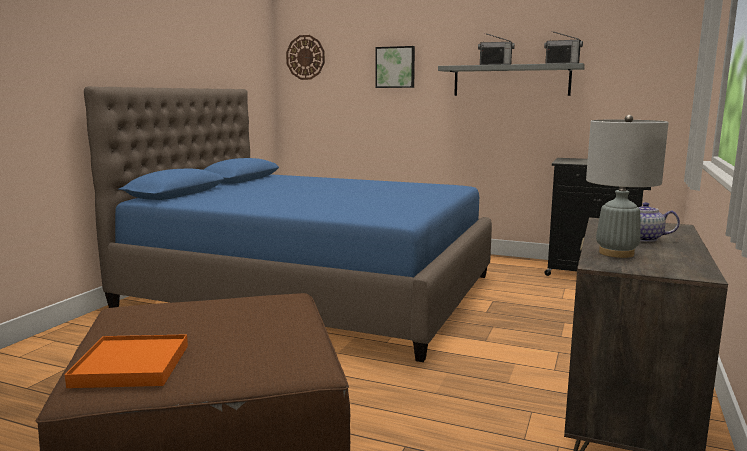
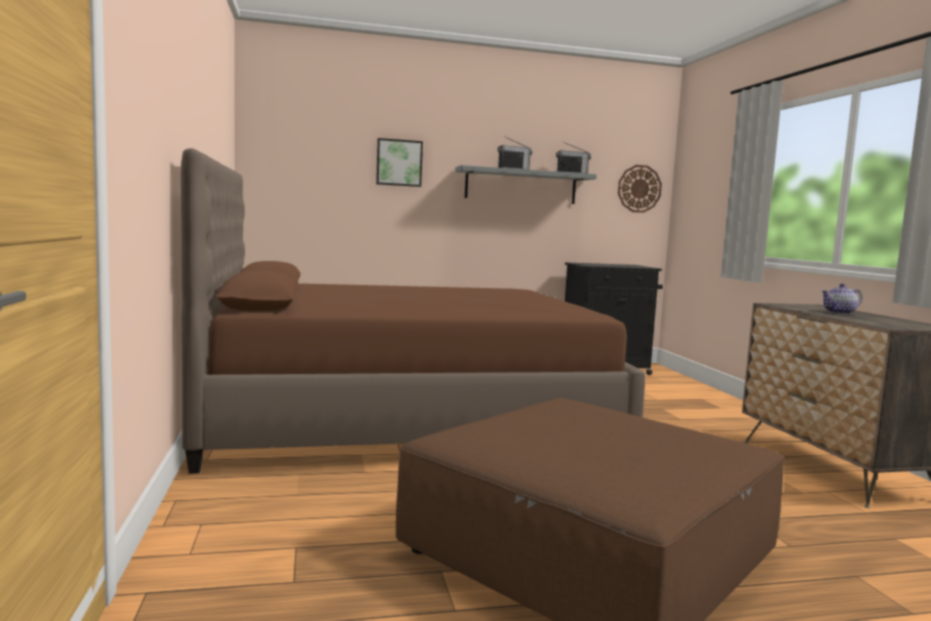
camera: 35 degrees left, 5 degrees down
orange tray [65,334,188,388] -> none
blue bed [84,86,492,362] -> brown bed [181,148,645,474]
wall clock [286,35,325,80] -> wall clock moved to [618,165,662,213]
grey table lamp [586,115,669,258] -> none

